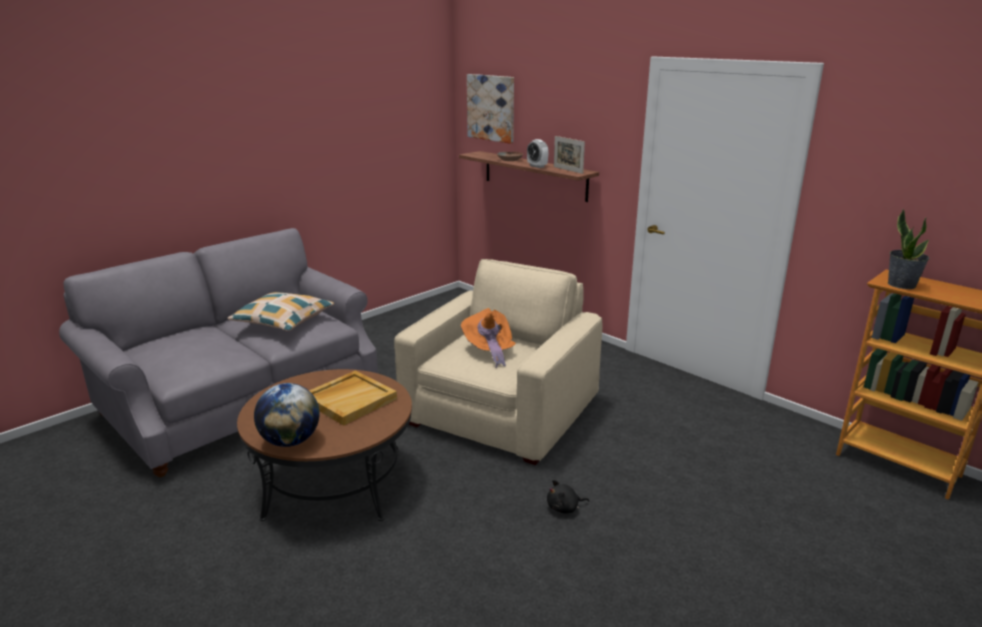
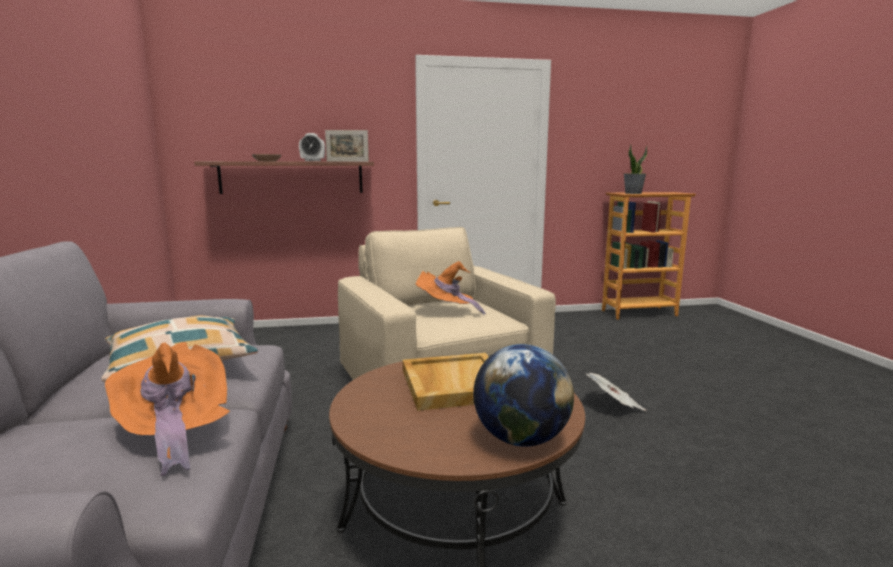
camera: 55 degrees left, 10 degrees down
picture [467,74,514,144] -> none
black plush toy [547,480,589,514] -> newspaper [586,373,647,411]
none -> orange hat [105,342,230,476]

